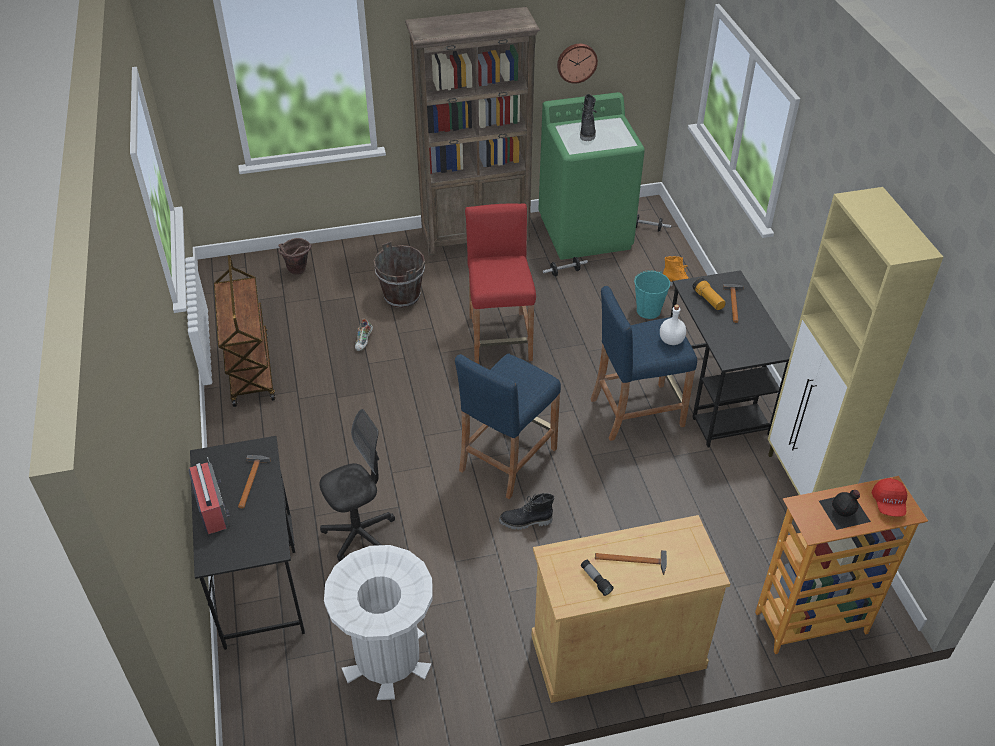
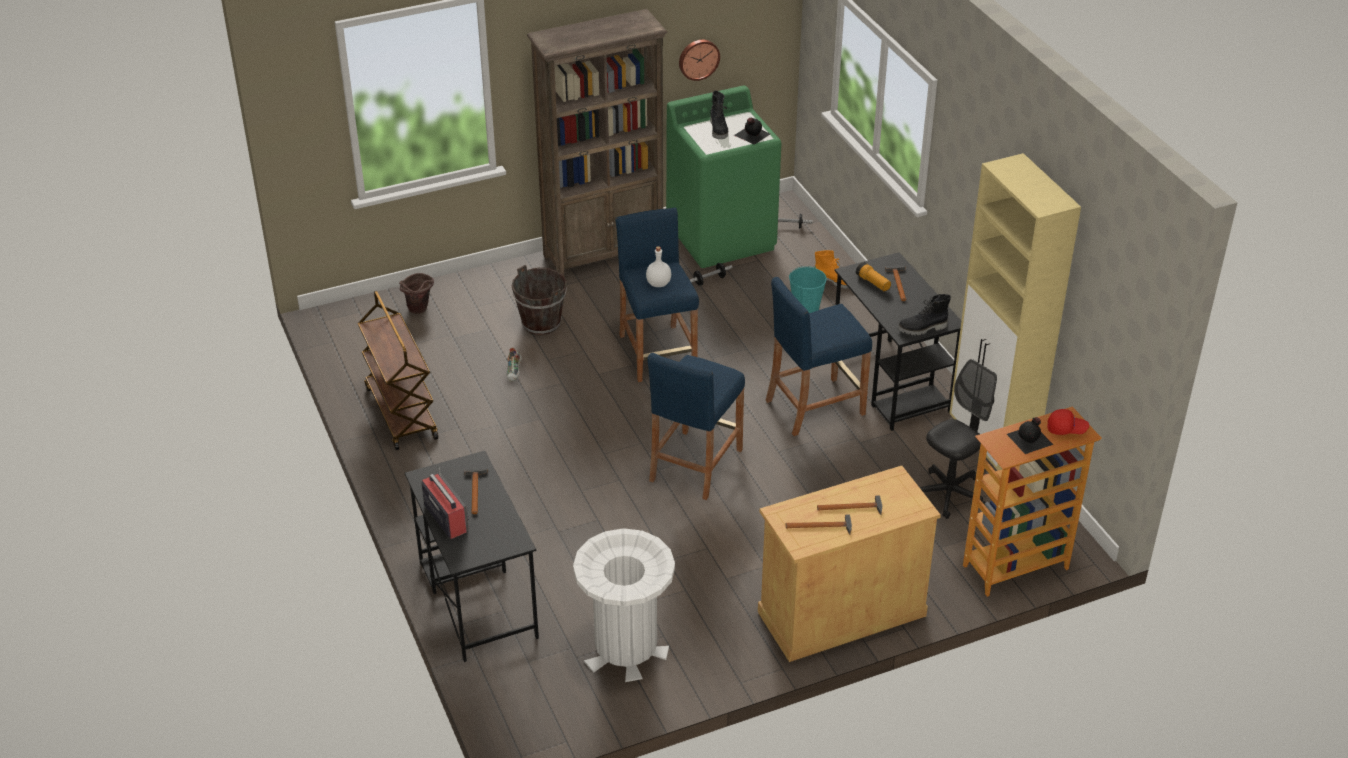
camera: 10 degrees left, 5 degrees down
black office chair [319,409,395,561] -> black office chair moved to [919,359,997,519]
red stool [465,203,536,364] -> blue stool [615,207,699,382]
black boot [499,493,554,530] -> black boot moved to [897,294,951,335]
flashlight [581,560,614,596] -> hammer [786,514,852,535]
white bottle [660,304,686,345] -> white bottle moved to [646,246,671,287]
red cap [872,478,907,517] -> red cap turned 75 degrees counterclockwise [1047,409,1089,435]
none -> black bottle [734,118,770,145]

